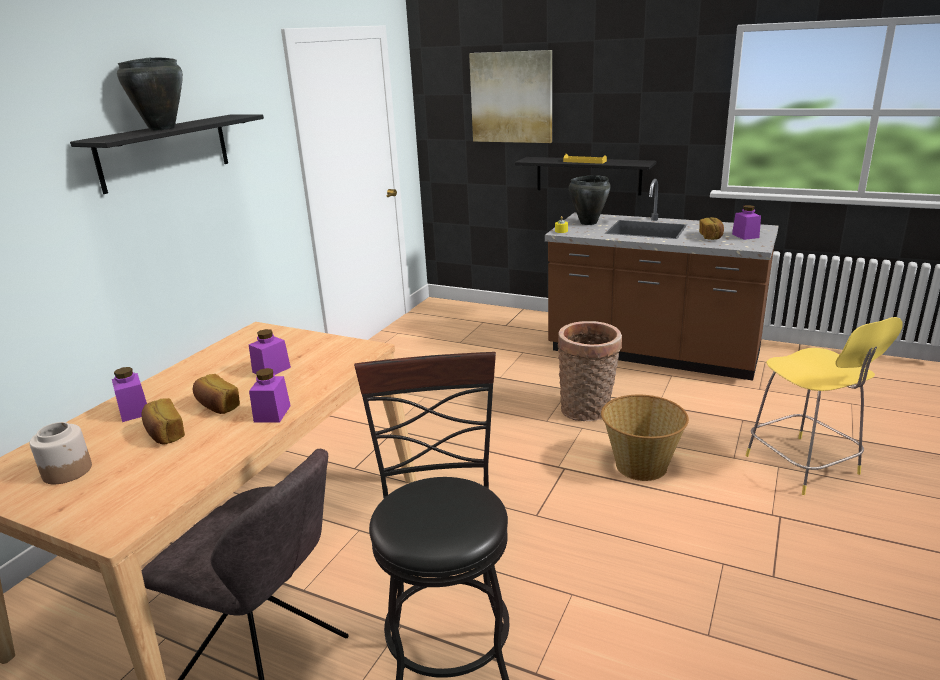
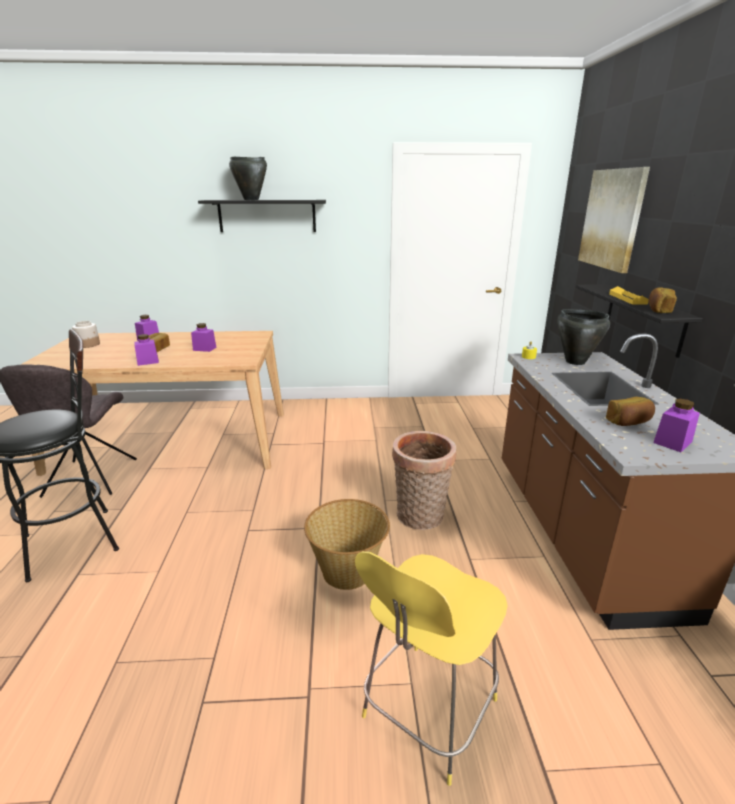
camera: 60 degrees right, 0 degrees up
bread [141,398,185,445] -> bread moved to [649,287,677,313]

